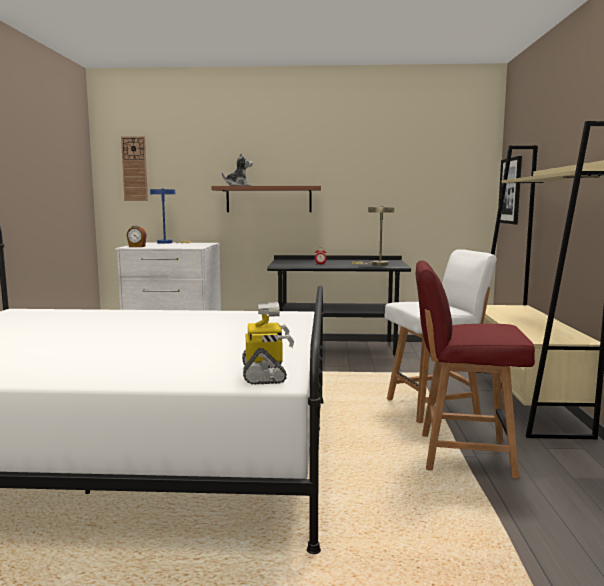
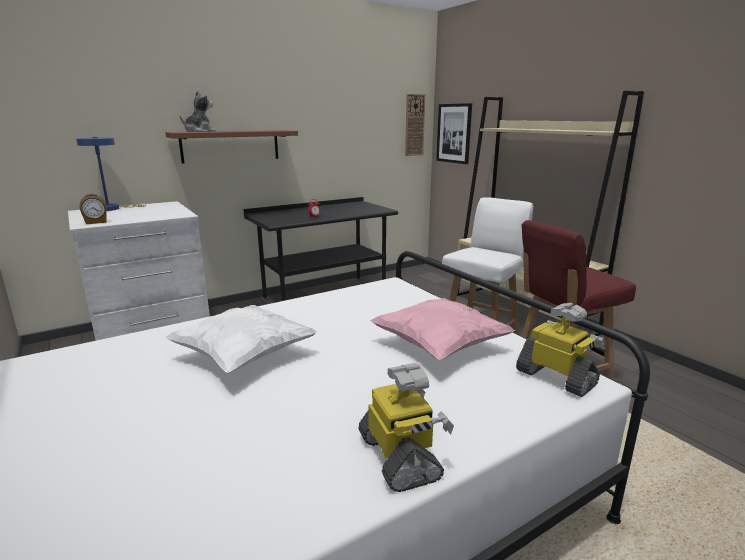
camera: 35 degrees left, 10 degrees up
wall clock [121,136,148,201] -> wall clock moved to [405,94,425,156]
beige table lamp [351,206,395,266] -> none
none -> white pillow [164,305,317,373]
none -> toy robot [359,363,454,492]
none -> pink pillow [370,298,515,360]

